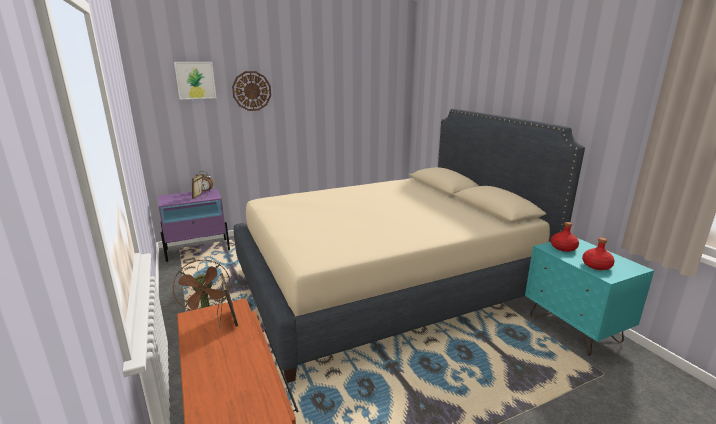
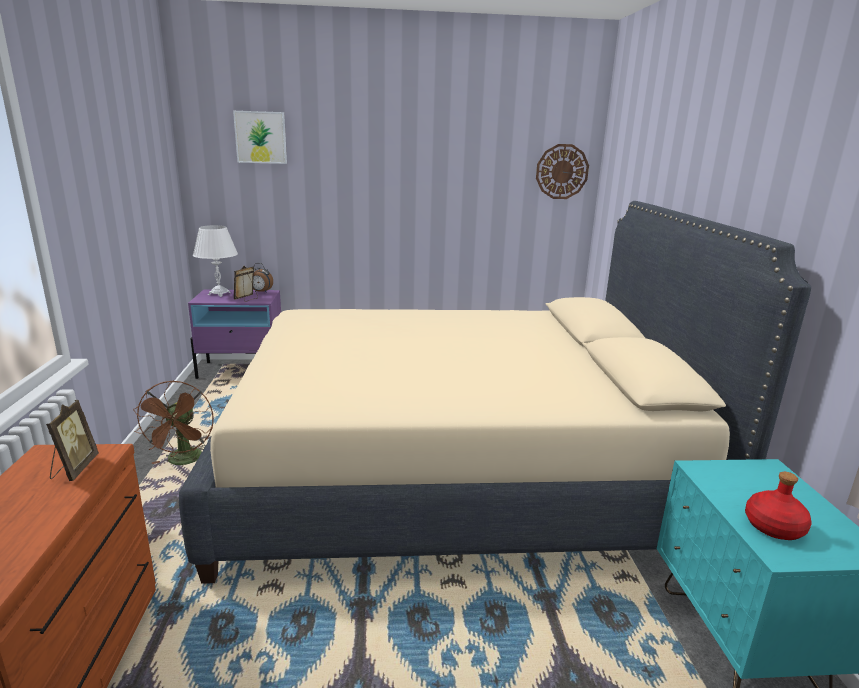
camera: 20 degrees right, 0 degrees up
wall clock [232,71,271,111] -> wall clock moved to [536,144,589,199]
red bottle [551,222,579,252] -> none
none -> white table lamp [193,225,238,297]

